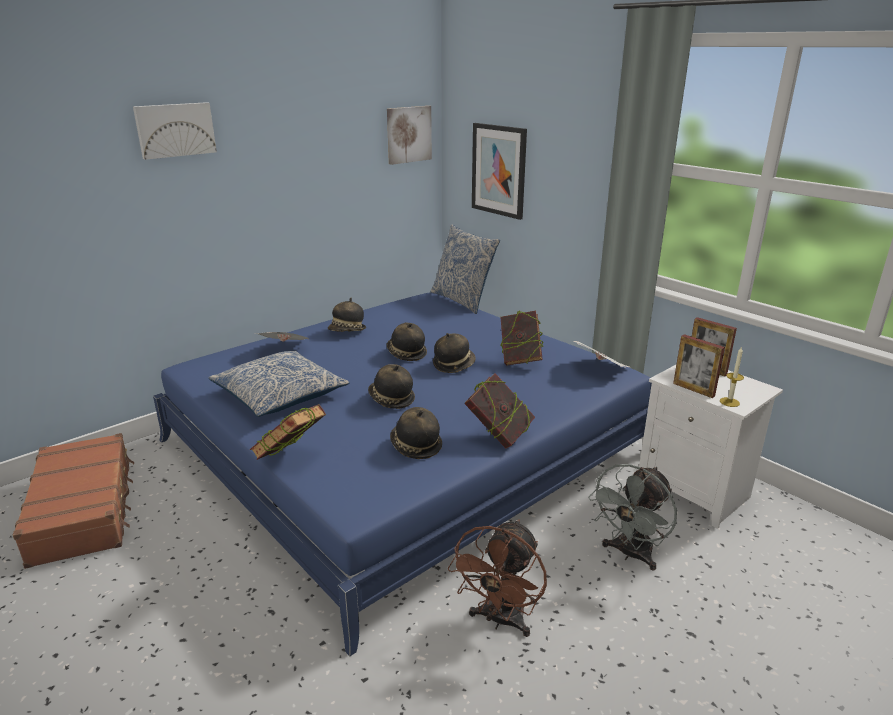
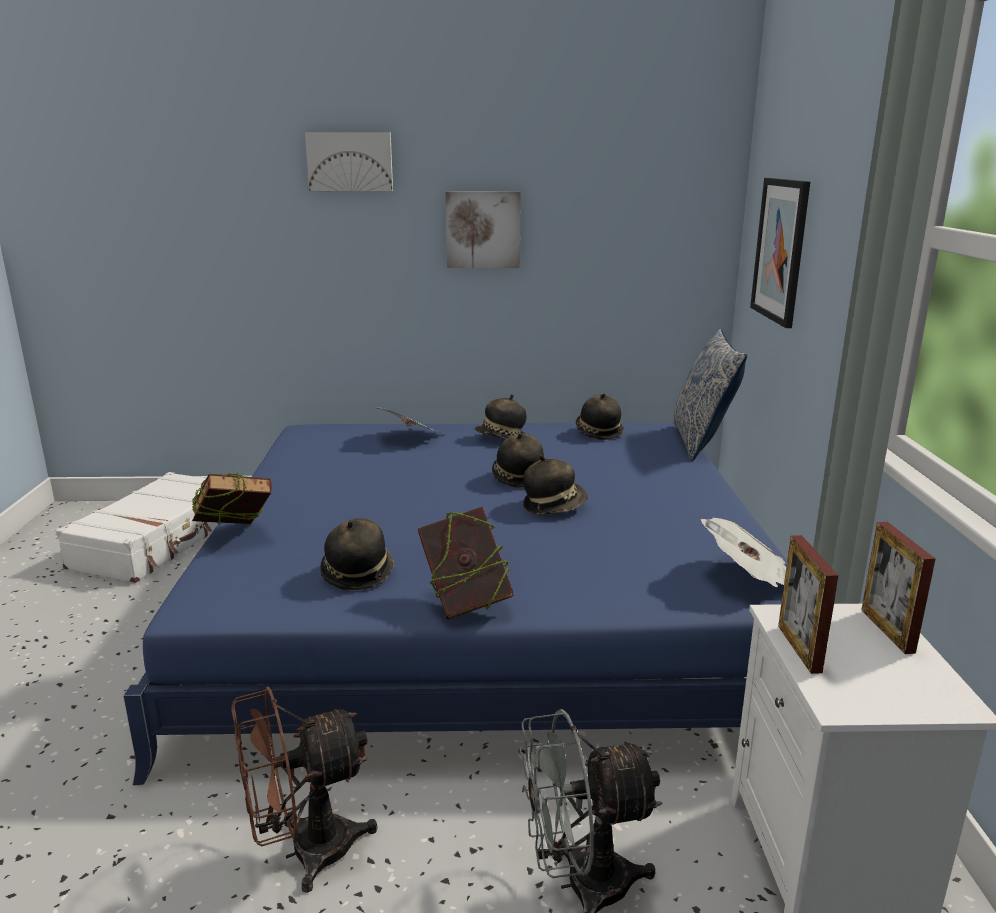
camera: 40 degrees right, 5 degrees down
brown suitcase [13,433,134,569] -> white suitcase [56,472,218,583]
pillow [208,351,350,417] -> none
hat [368,364,415,409] -> hat moved to [576,393,624,440]
picture [387,106,432,165] -> picture moved to [445,191,521,268]
book [500,311,543,366] -> none
candle [720,346,744,407] -> none

